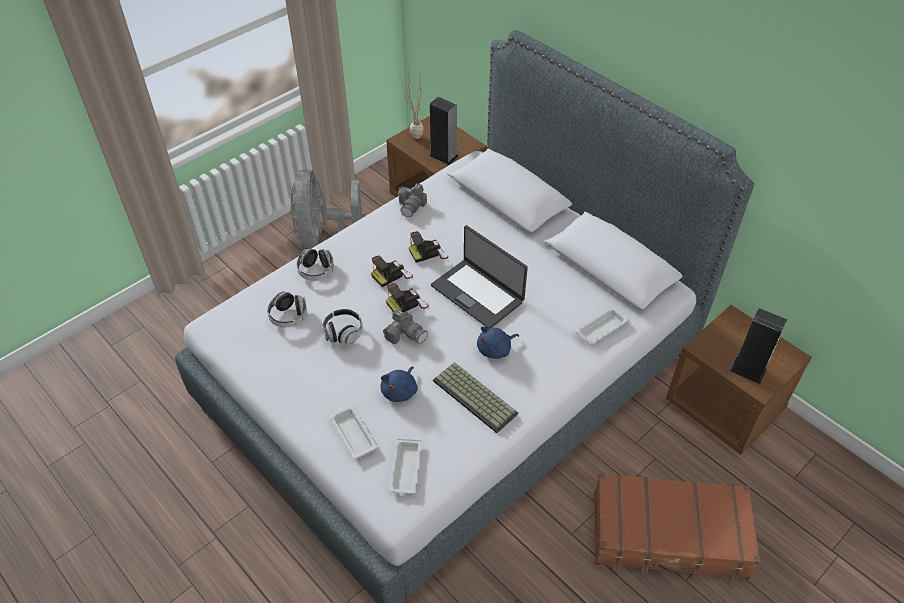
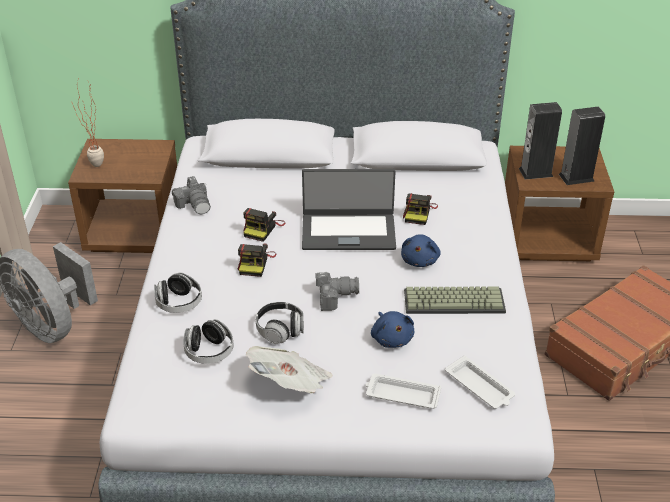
camera: 45 degrees left, 10 degrees down
camera [386,283,429,313] -> camera moved to [403,193,438,225]
speaker [429,97,459,165] -> speaker moved to [519,102,562,179]
white tray [575,307,629,345] -> none
none -> newspaper [246,346,333,394]

